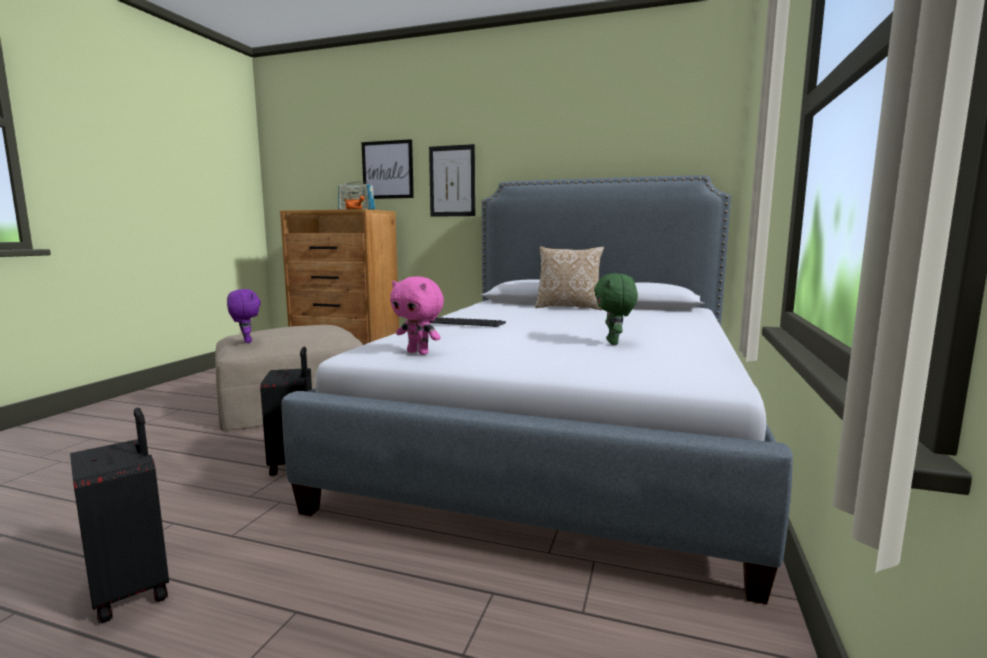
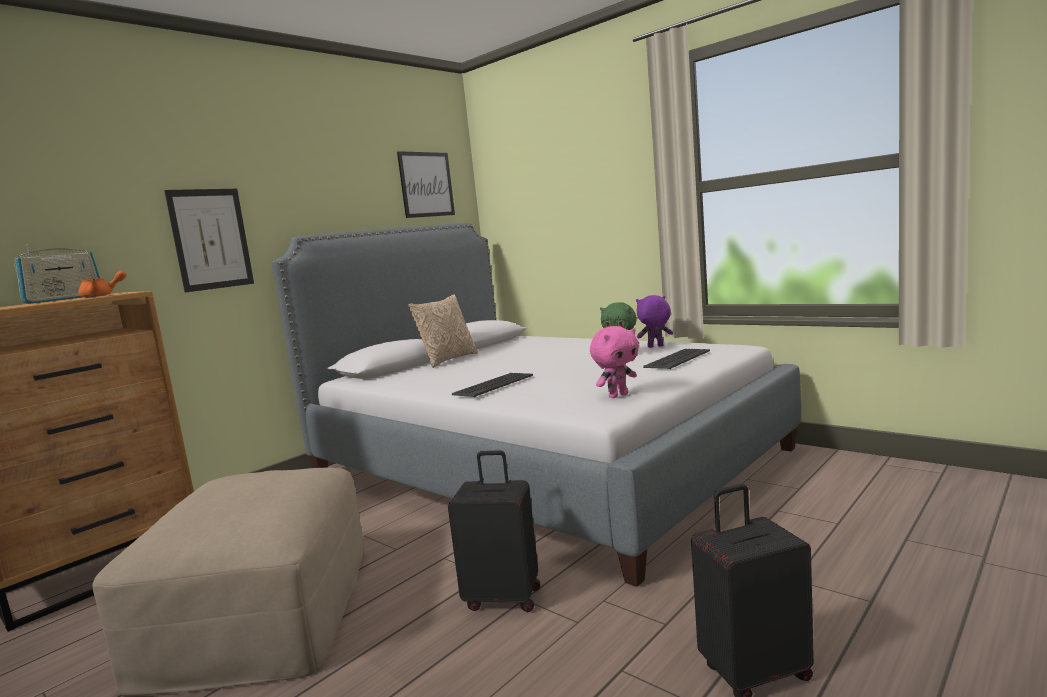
camera: 65 degrees left, 0 degrees up
purple plush toy [227,289,261,343] -> purple plush toy moved to [636,295,673,348]
picture [362,139,414,199] -> picture moved to [397,151,455,218]
none -> keyboard [643,349,710,369]

